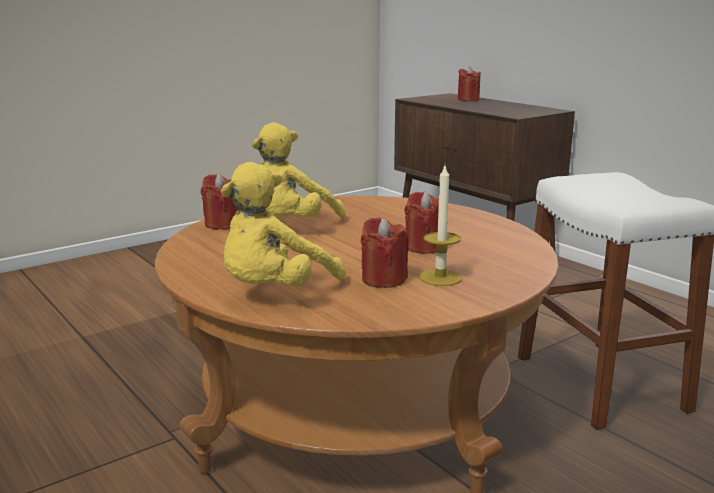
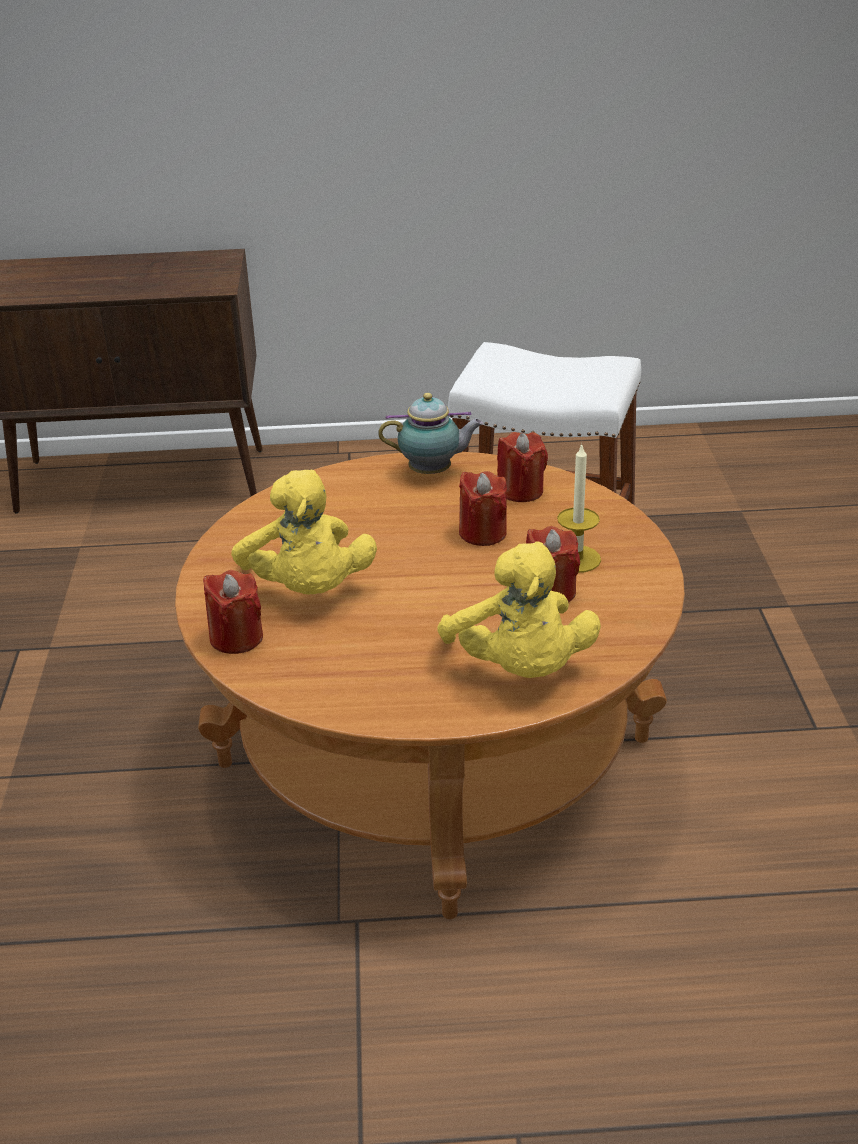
camera: 55 degrees left, 15 degrees up
red candle [457,67,481,101] -> red candle moved to [497,432,548,502]
none -> teapot [378,393,484,474]

